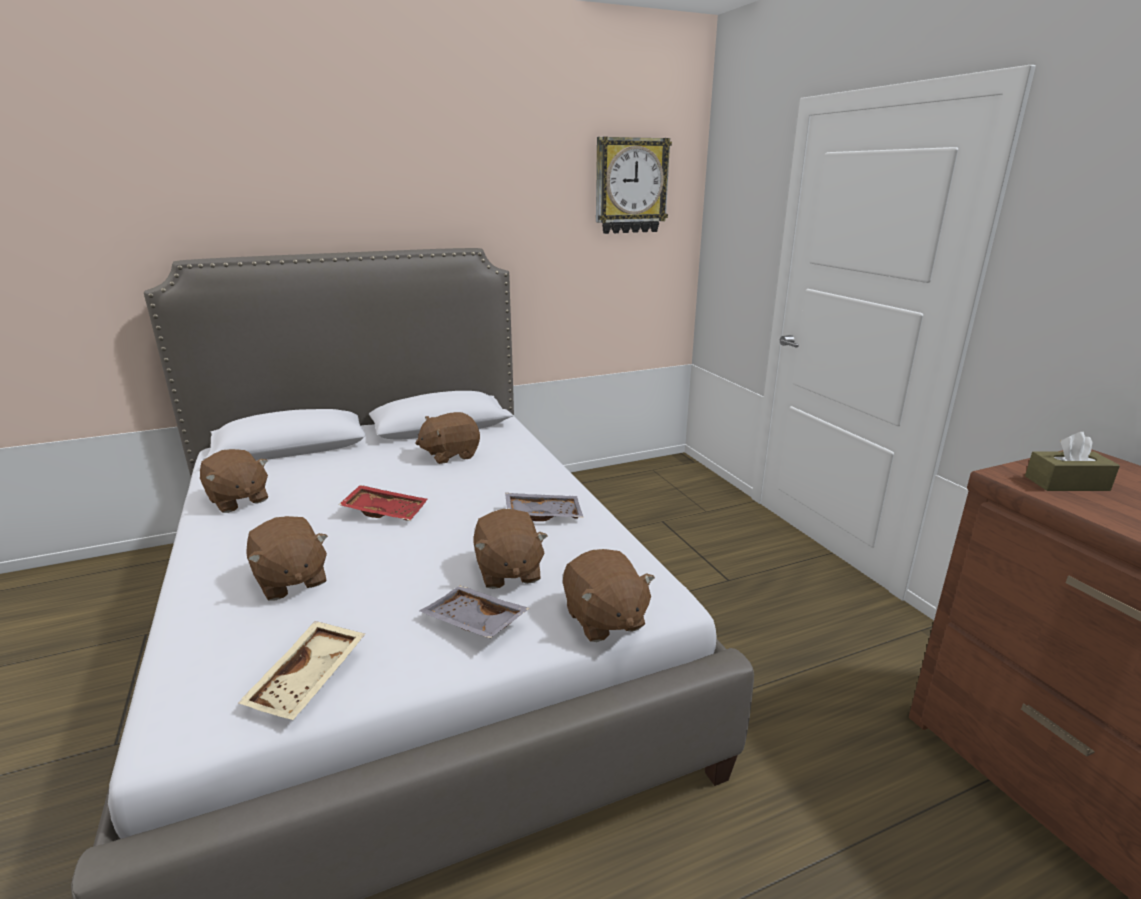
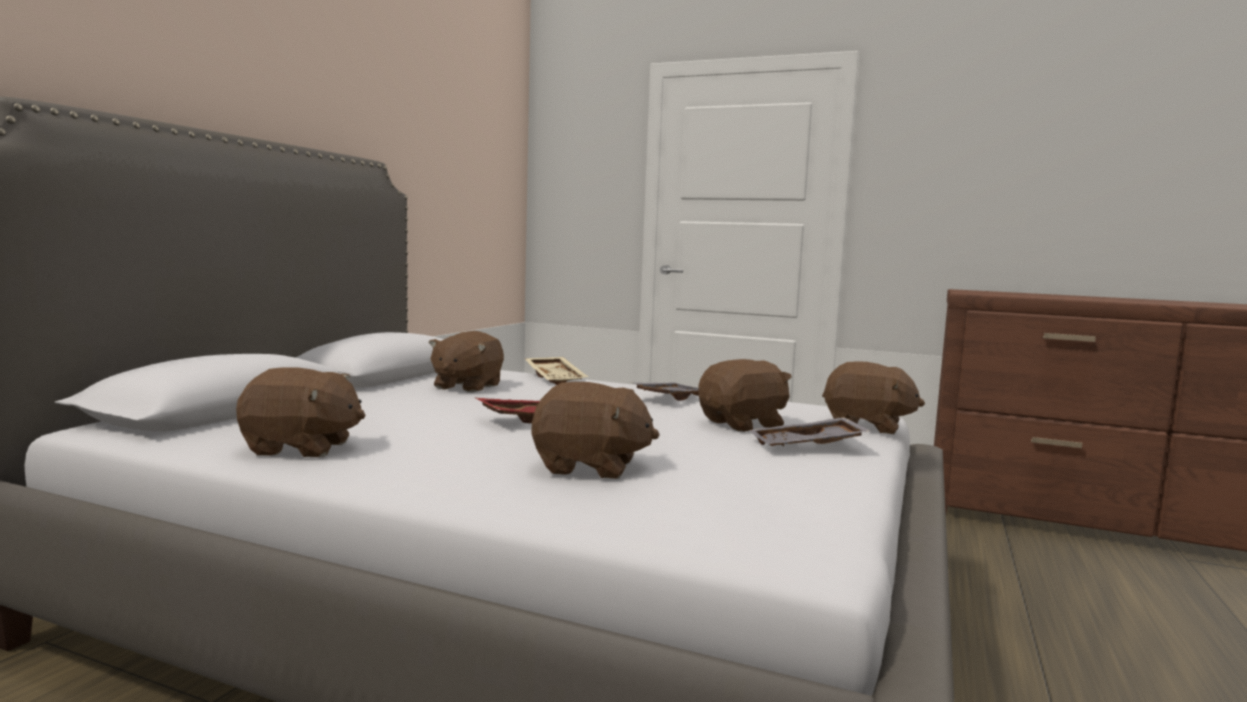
camera: 45 degrees left, 15 degrees down
beige tray [238,621,365,720] -> beige tray moved to [525,357,588,385]
brown plush toy [474,509,547,589] -> brown plush toy turned 60 degrees counterclockwise [698,359,792,432]
wall clock [596,136,672,234] -> none
brown tissue box [1025,432,1120,491] -> none

